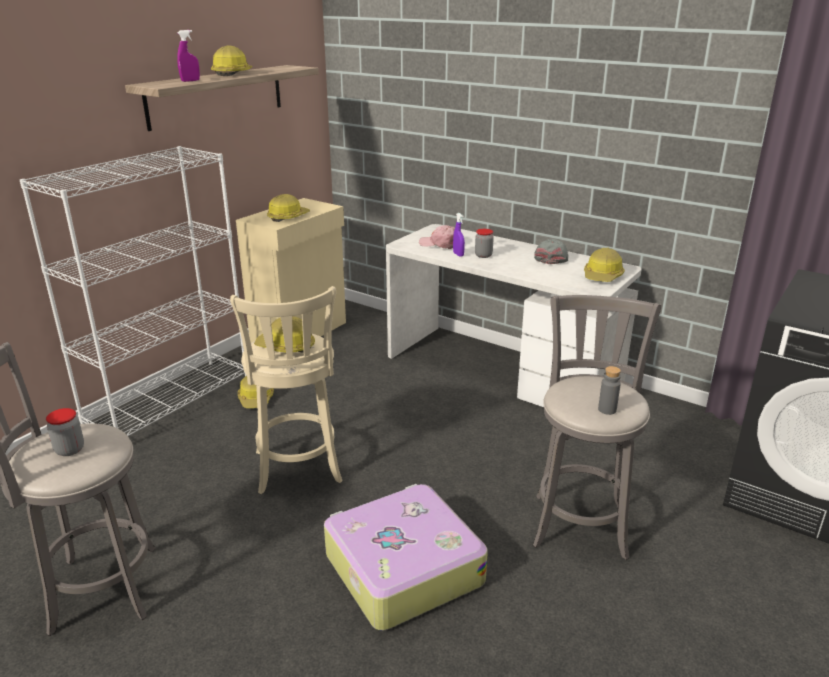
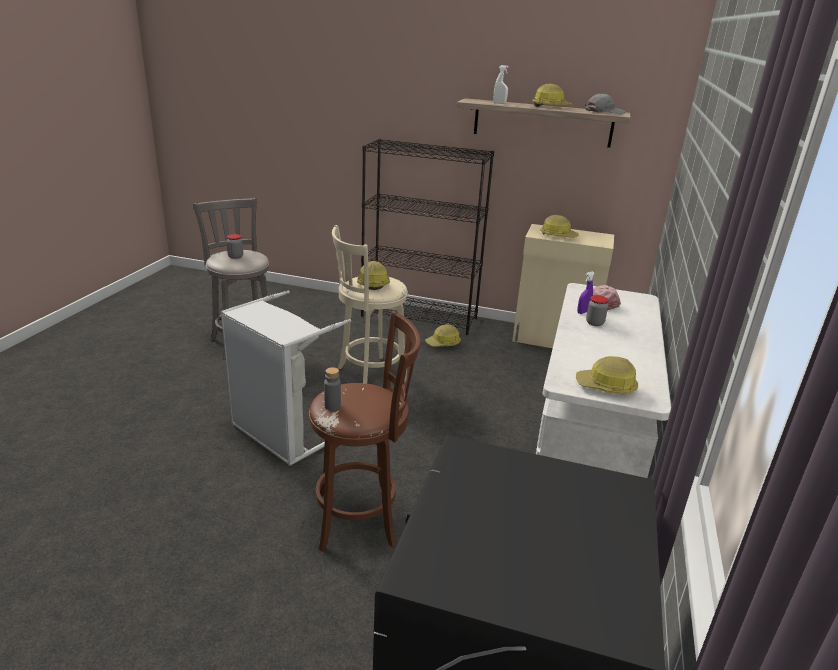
camera: 70 degrees right, 0 degrees up
white bookcase [20,146,246,436] -> black bookcase [361,139,494,335]
purple spray bottle [177,30,200,82] -> white spray bottle [494,65,509,104]
suitcase [324,484,488,631] -> grey laundry basket [221,291,351,466]
grey stool [533,295,661,560] -> brown stool [309,311,421,551]
grey cap [534,239,569,264] -> grey cap moved to [585,93,625,115]

